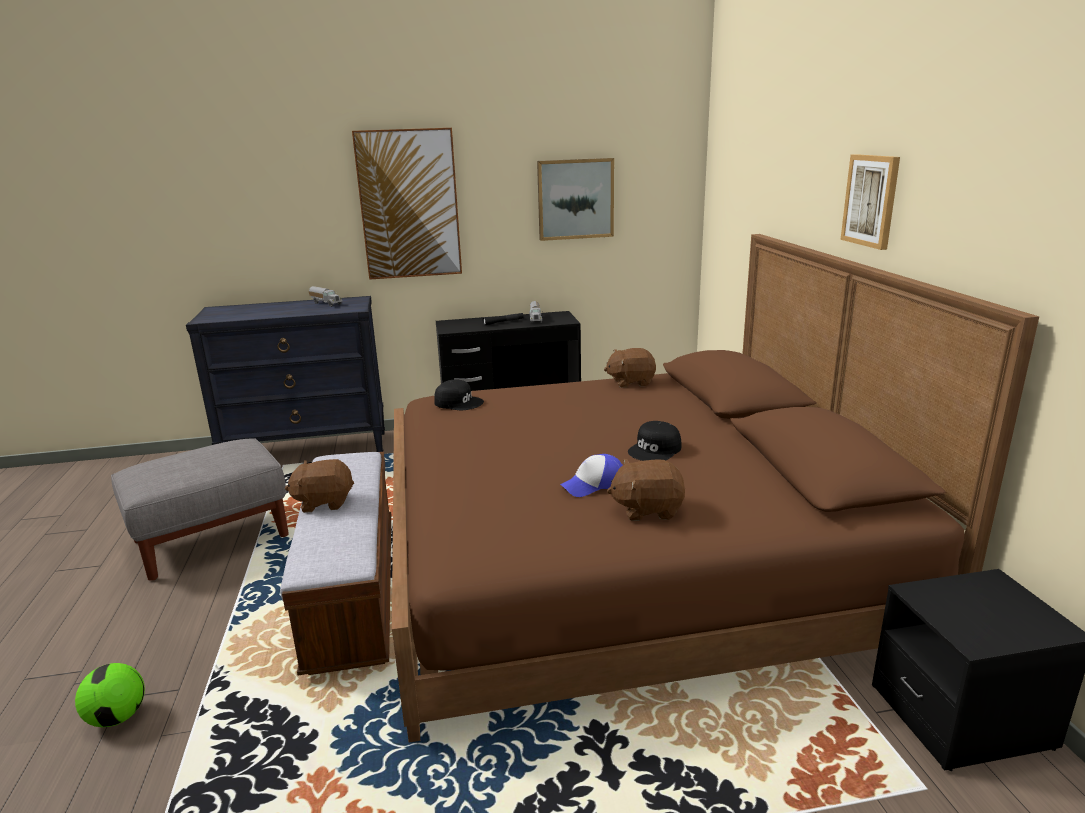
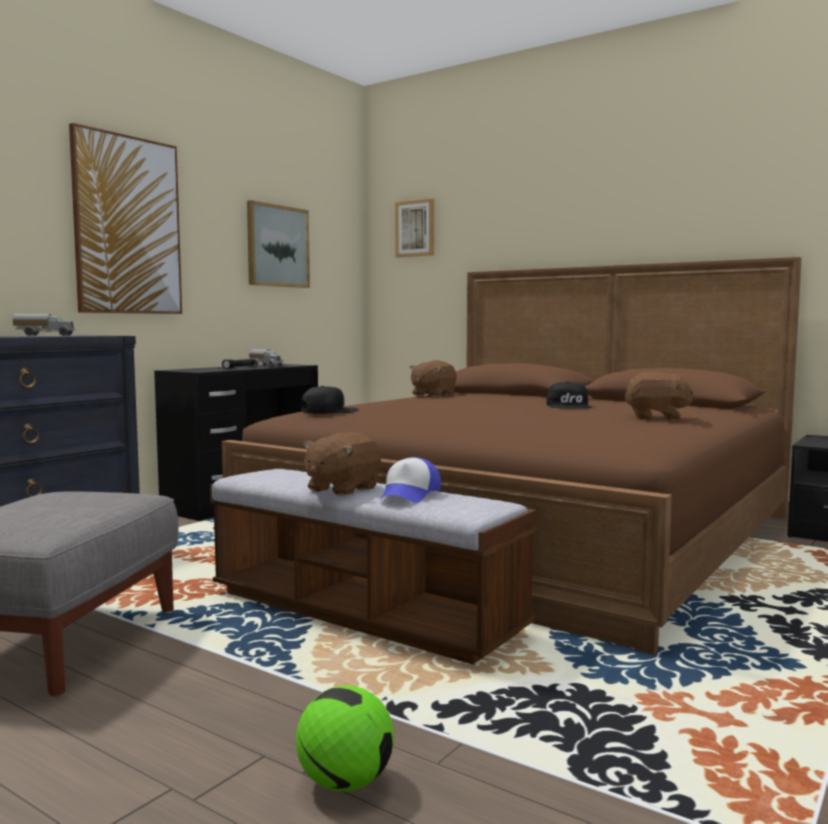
camera: 45 degrees left, 15 degrees down
cap [560,454,623,497] -> cap moved to [380,457,441,503]
brown plush toy [607,459,685,521] -> brown plush toy turned 120 degrees counterclockwise [624,372,697,421]
picture [840,154,900,250] -> picture moved to [395,199,434,257]

